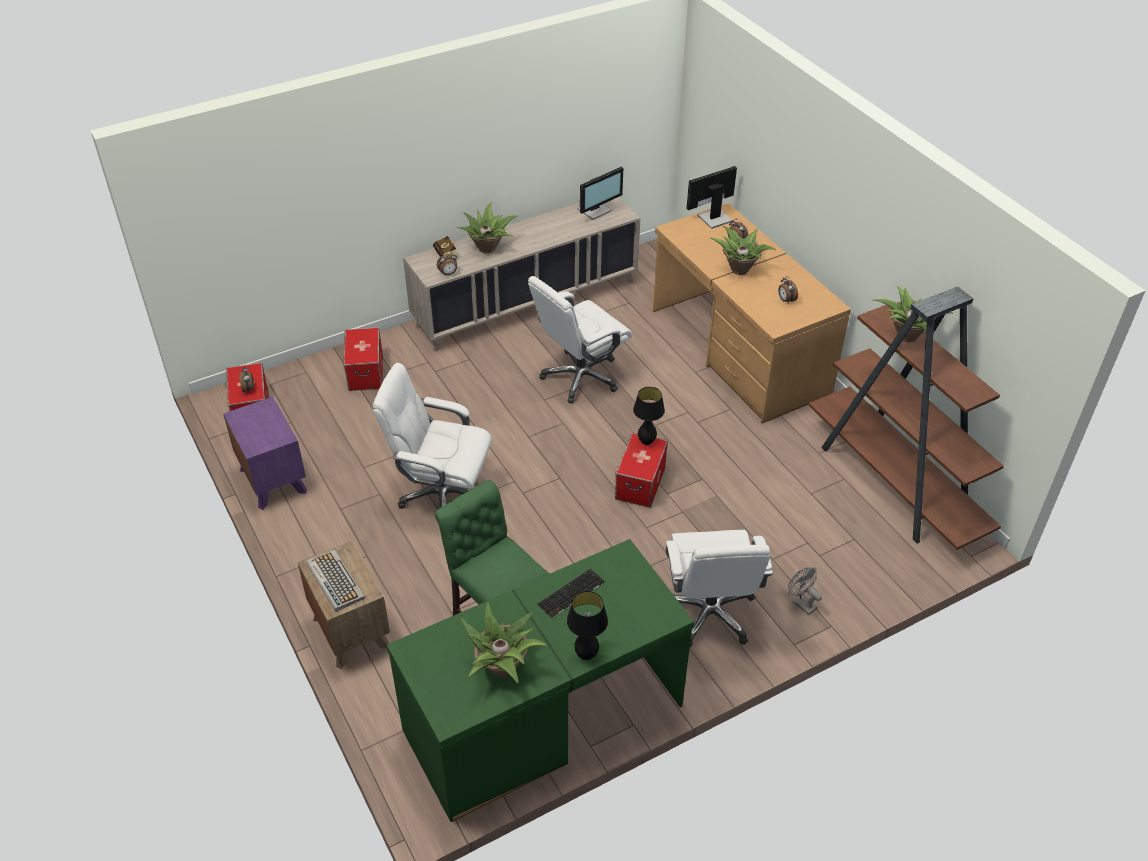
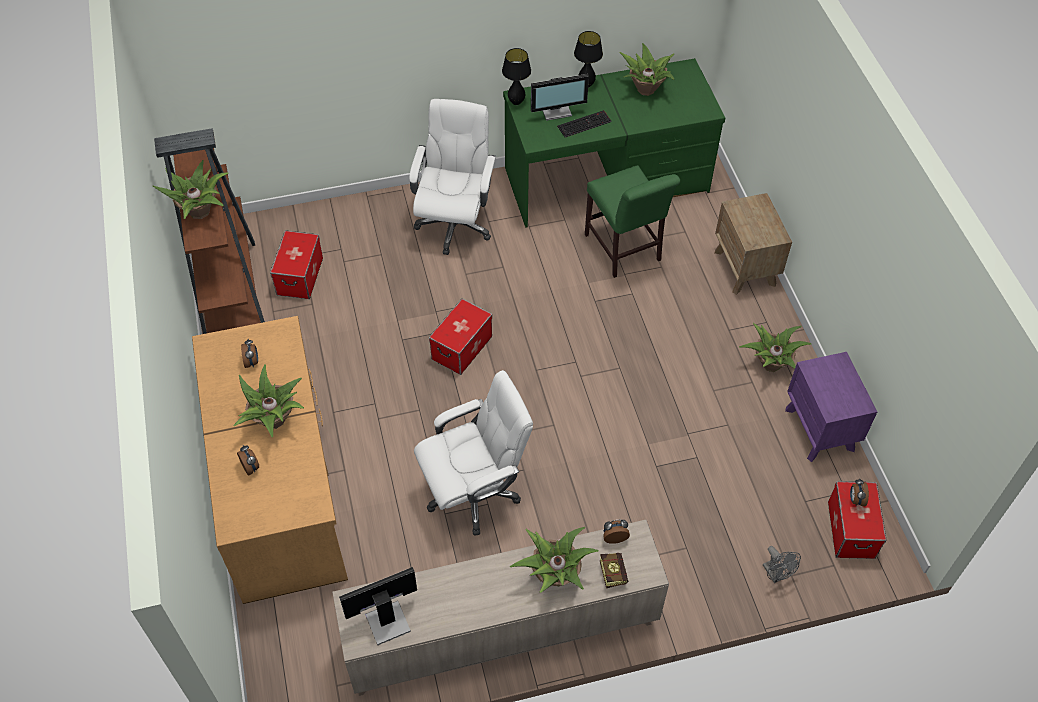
camera: 165 degrees left, 10 degrees up
keyboard [306,550,365,612] -> none
storage box [344,327,383,391] -> storage box moved to [270,230,323,299]
white office chair [373,363,492,509] -> none
black table lamp [633,387,665,445] -> black table lamp moved to [502,48,531,105]
monitor [686,166,737,229] -> monitor moved to [531,74,589,121]
grey fan [788,568,822,615] -> grey fan moved to [763,546,801,583]
none -> potted plant [739,323,812,372]

